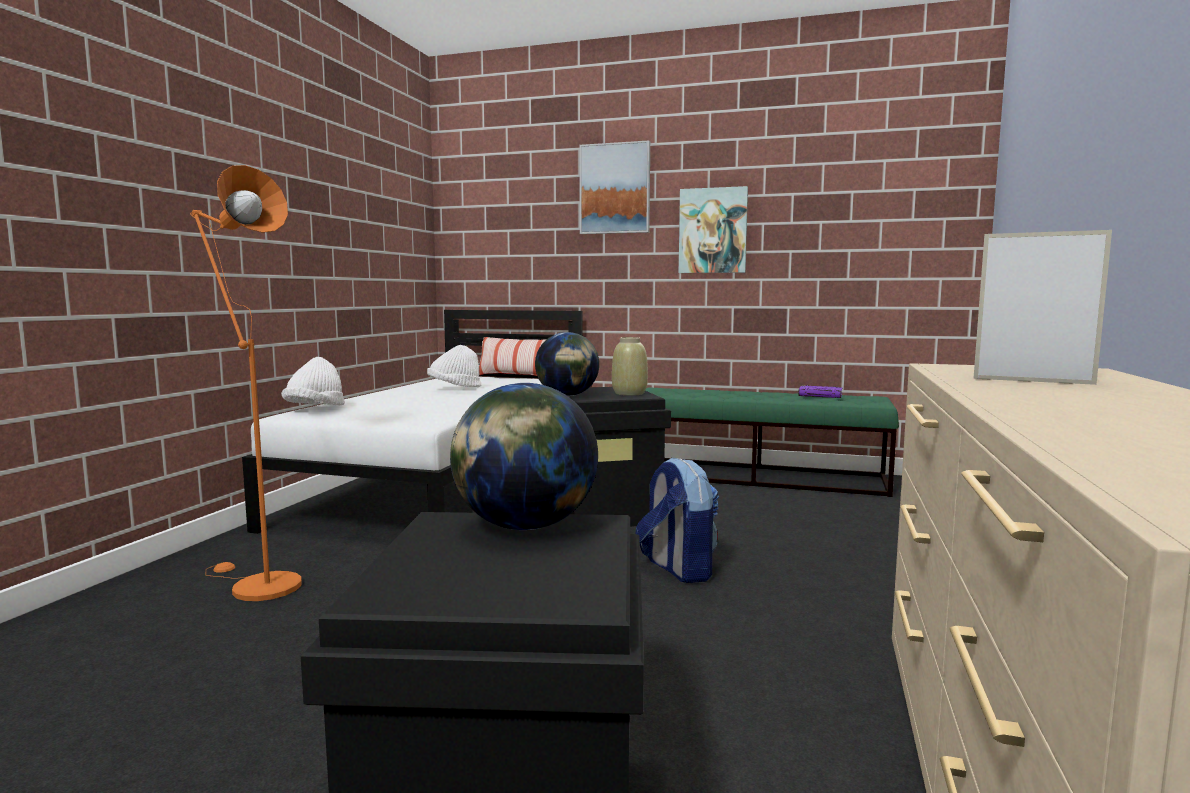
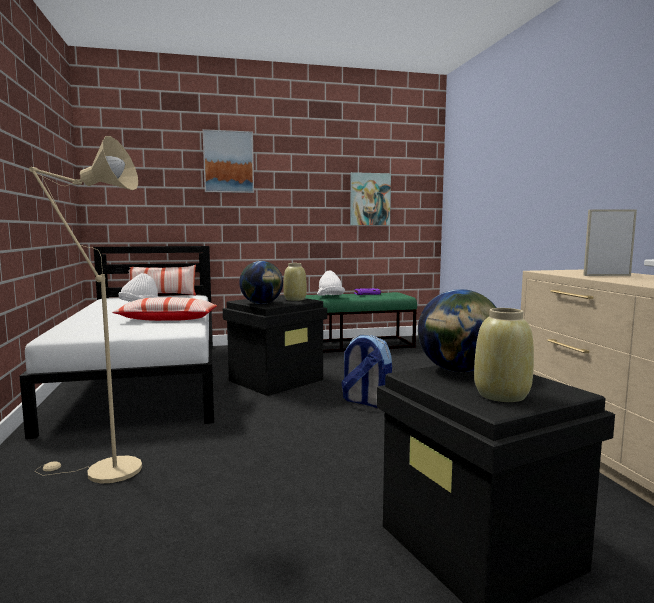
camera: 30 degrees left, 0 degrees up
orange floor lamp [190,165,302,601] -> beige floor lamp [29,136,142,484]
white hat [281,357,345,405] -> white hat moved to [317,271,345,296]
picture [679,186,748,273] -> picture moved to [350,172,391,225]
none -> pillow [112,297,217,321]
none -> beige vase [474,308,534,402]

